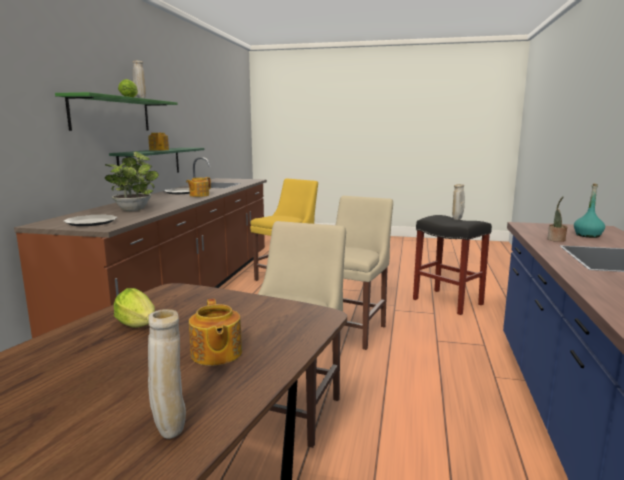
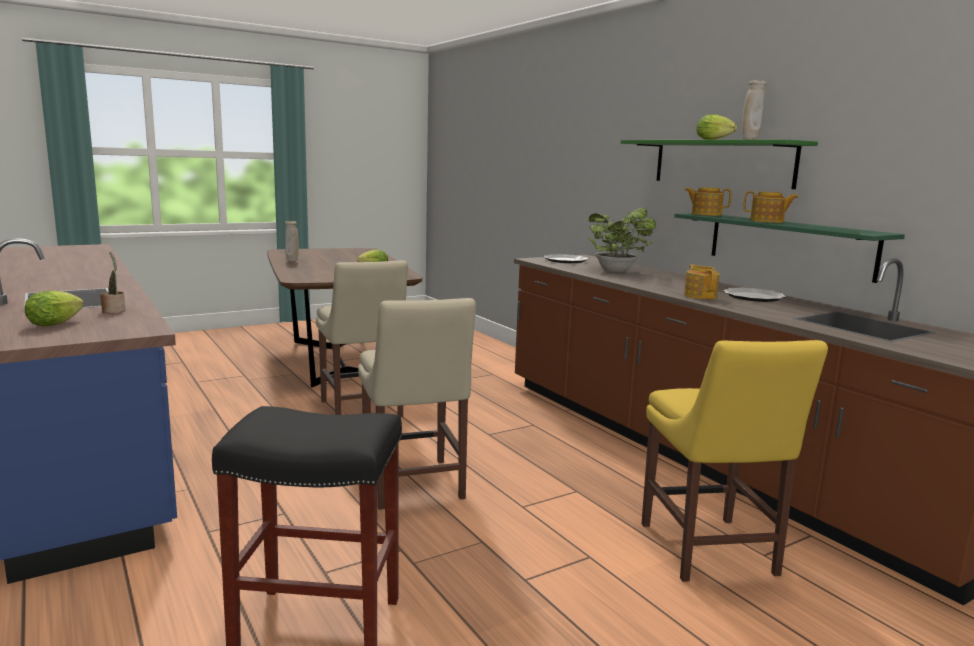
camera: 135 degrees right, 0 degrees up
teapot [189,299,242,366] -> teapot moved to [685,187,732,216]
beige vase [452,184,465,220] -> none
turquoise bottle [574,183,605,238] -> lettuce [25,290,84,327]

